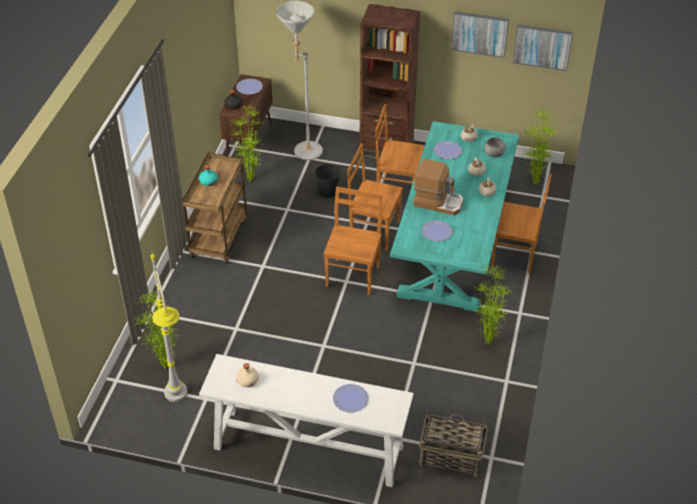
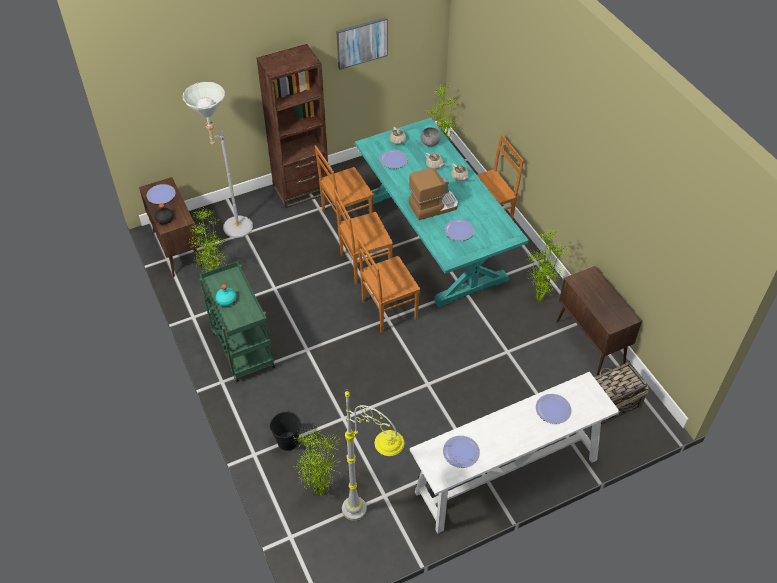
camera: 40 degrees left, 5 degrees up
brown cart [182,153,247,264] -> green cart [199,261,275,382]
beige bottle [236,363,259,387] -> plate [443,436,480,468]
black bucket [315,164,341,198] -> black bucket moved to [270,410,301,451]
brown chair [324,187,382,295] -> brown chair turned 90 degrees counterclockwise [357,237,420,333]
picture [513,24,573,71] -> none
none -> brown cabinet [557,266,642,375]

